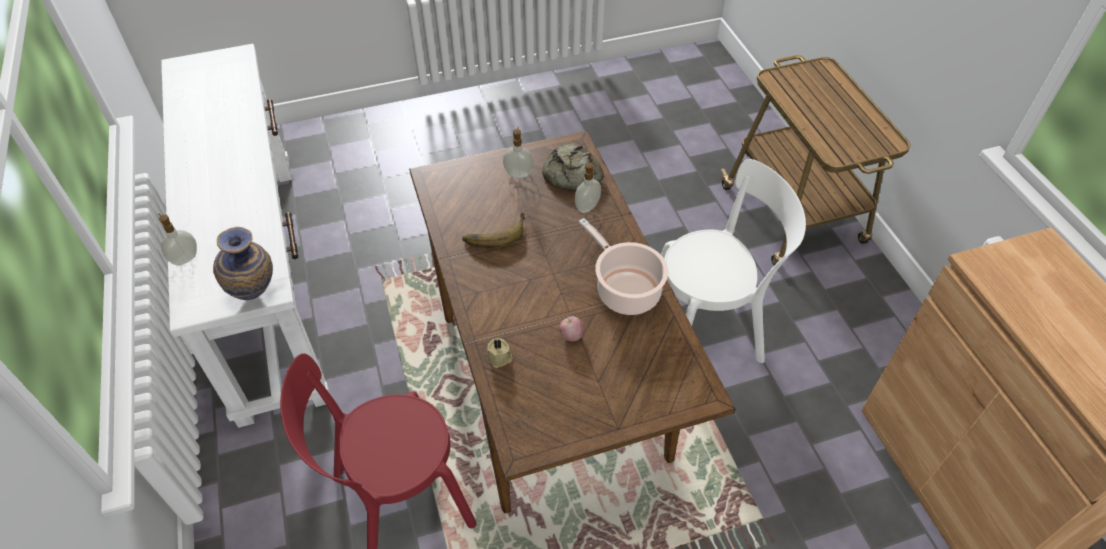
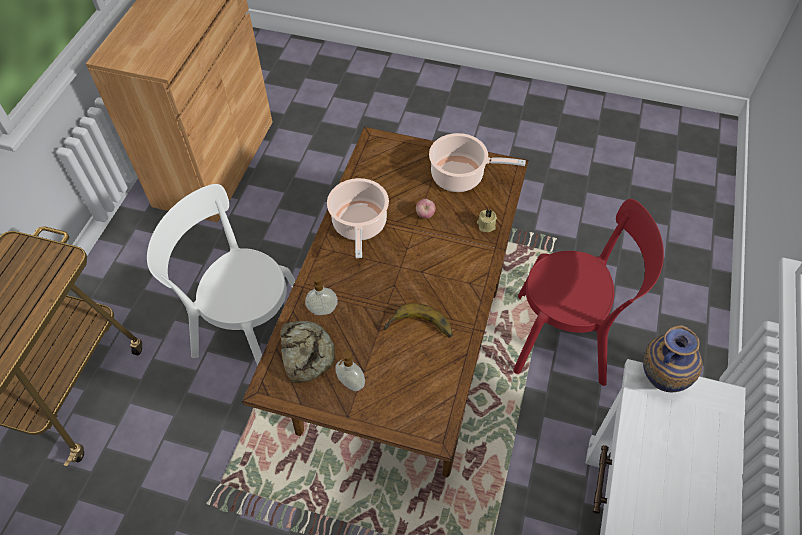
camera: 145 degrees left, 5 degrees up
soap dispenser [158,214,197,266] -> none
none -> cooking pot [429,133,526,192]

